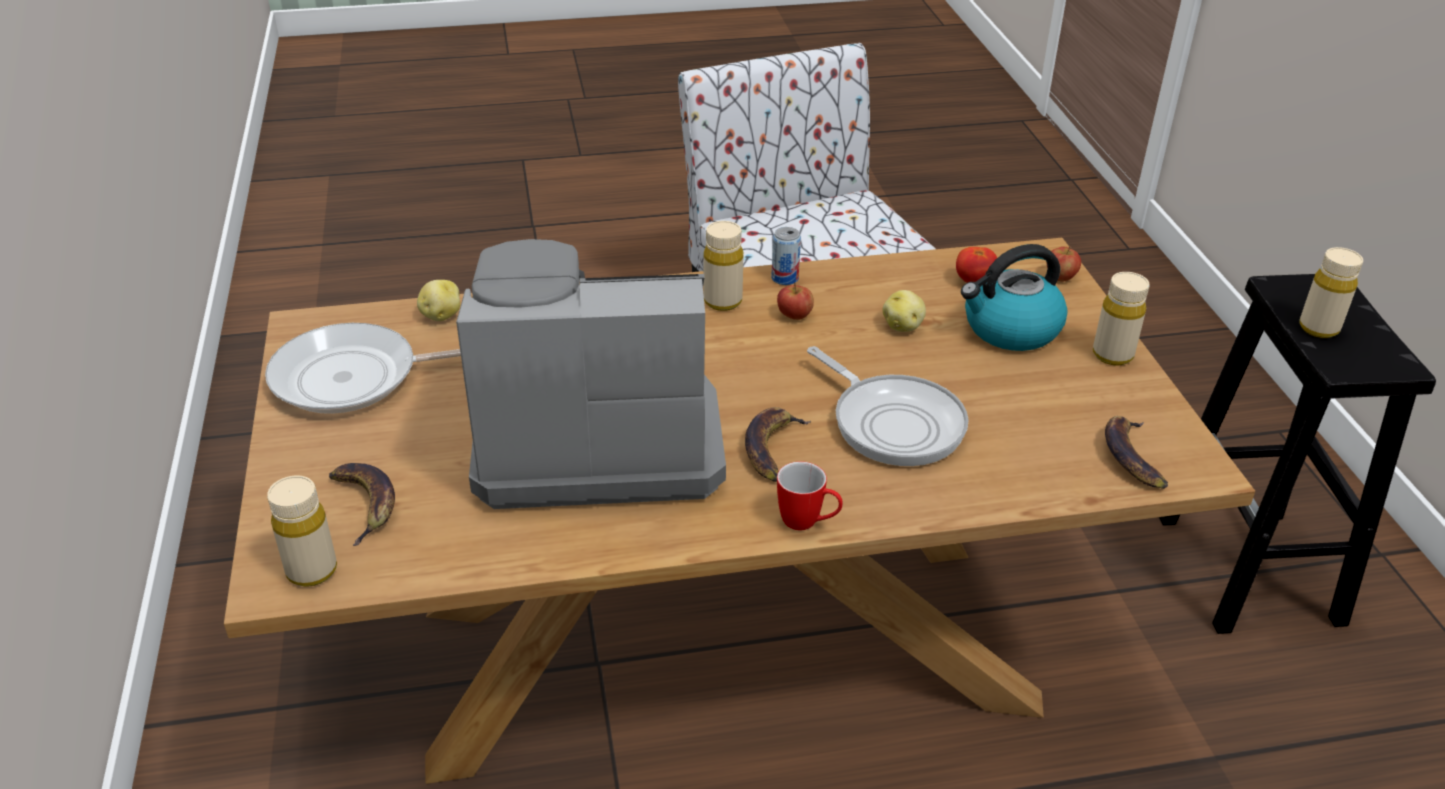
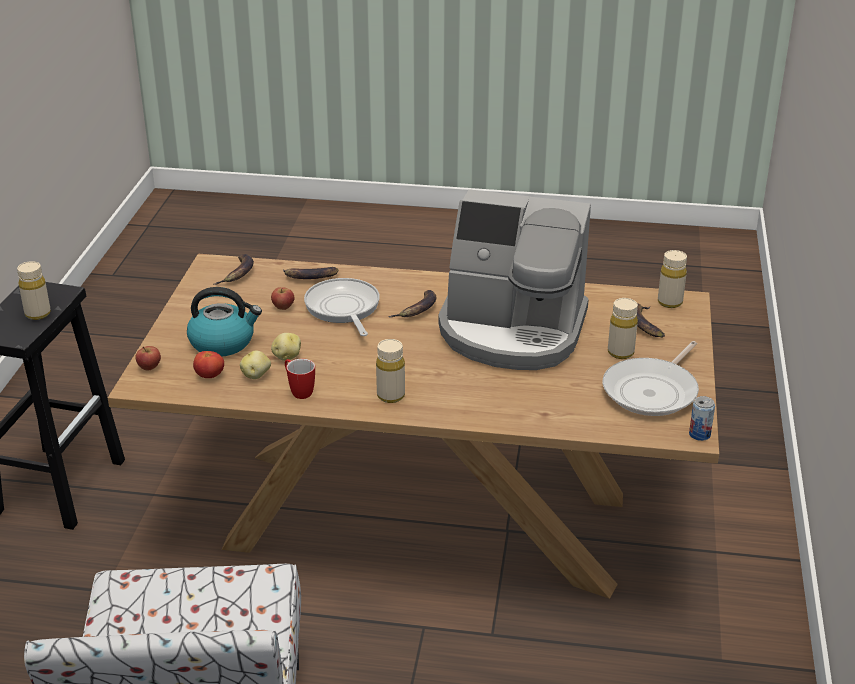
camera: 160 degrees left, 5 degrees down
frying pan [265,323,461,414] -> frying pan turned 120 degrees clockwise [603,341,699,416]
potato [417,280,460,321] -> potato moved to [240,351,271,379]
can [771,227,801,285] -> can moved to [689,396,715,441]
apple [777,283,814,320] -> apple moved to [271,287,294,310]
mug [777,461,843,530] -> mug moved to [285,359,315,399]
beige bottle [1093,272,1149,366] -> beige bottle moved to [608,298,638,359]
none -> banana [283,267,338,279]

